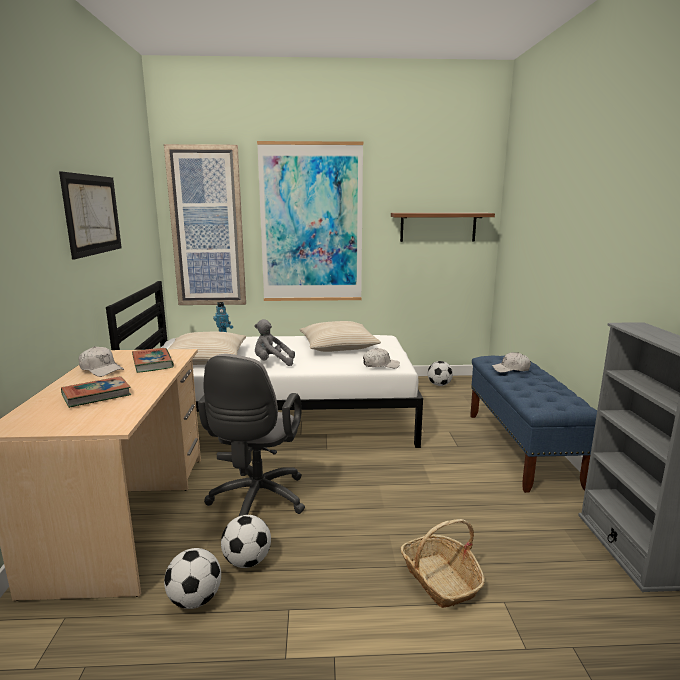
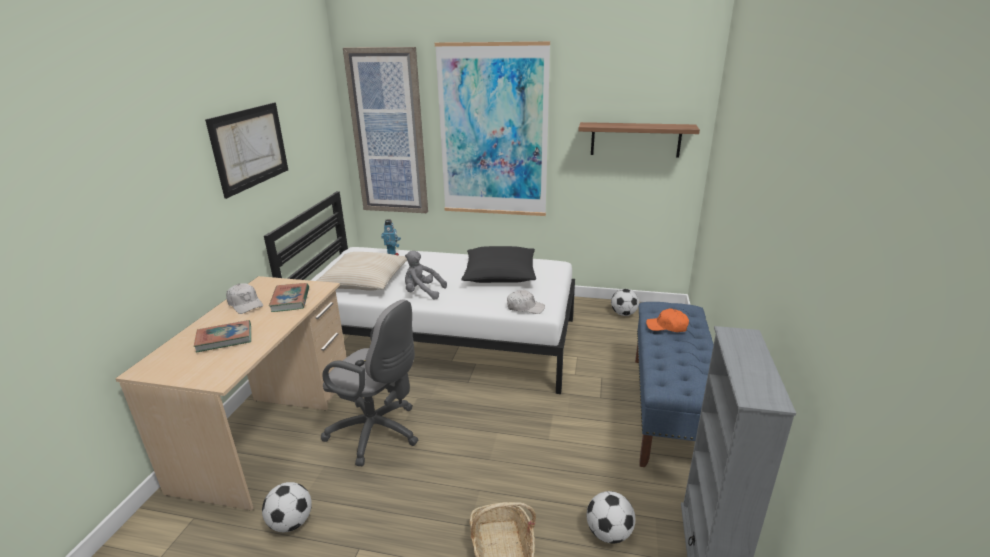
camera: 15 degrees right, 10 degrees up
grey office chair [198,354,305,516] -> grey office chair turned 90 degrees counterclockwise [321,299,419,466]
football [221,515,271,568] -> football moved to [587,491,635,543]
beige pillow [300,321,381,352] -> black pillow [461,246,536,283]
white cap [492,352,531,373] -> orange cap [646,308,689,332]

